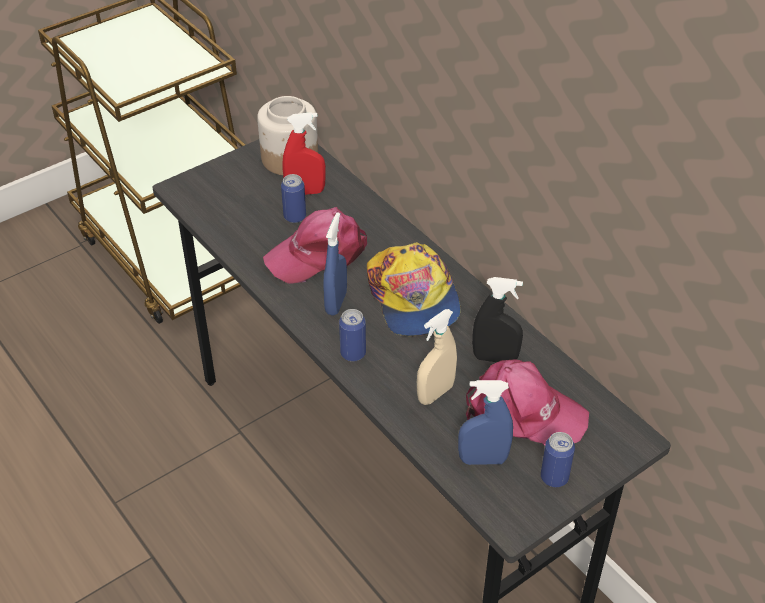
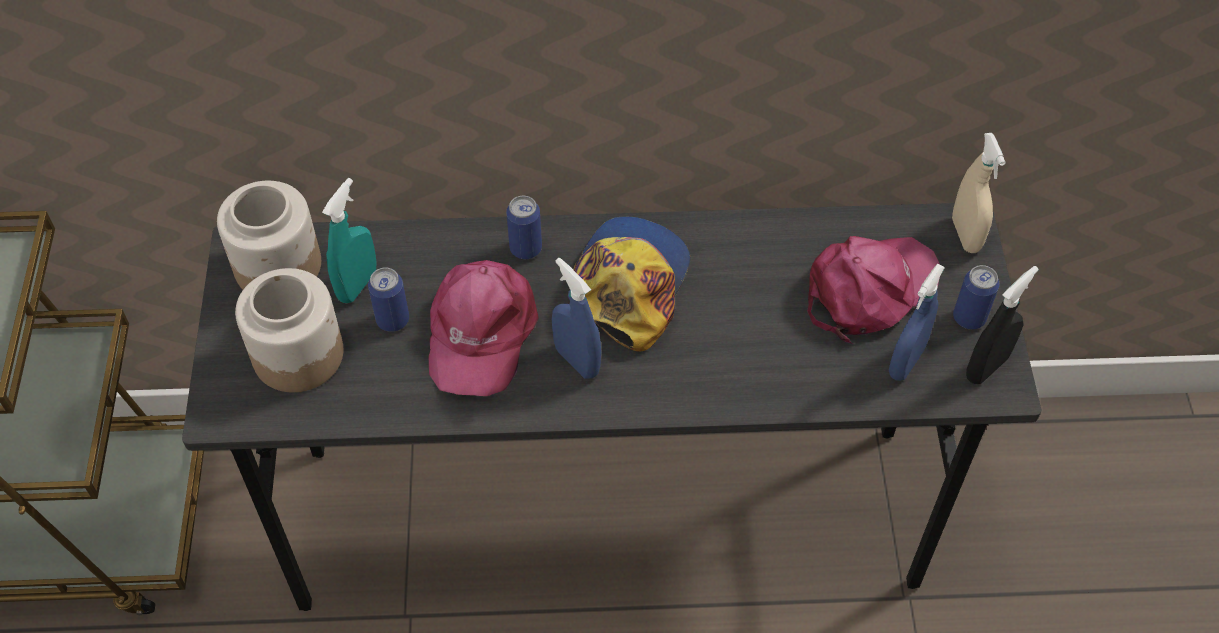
camera: 55 degrees left, 10 degrees up
red spray bottle [283,112,326,195] -> turquoise spray bottle [322,178,377,303]
can [339,309,366,362] -> can moved to [506,196,542,259]
cap [367,242,460,336] -> cap turned 90 degrees counterclockwise [573,217,690,351]
beige spray bottle [417,309,457,405] -> beige spray bottle moved to [952,133,1006,253]
black spray bottle [472,277,523,362] -> black spray bottle moved to [966,266,1039,384]
none -> jar [235,268,343,392]

